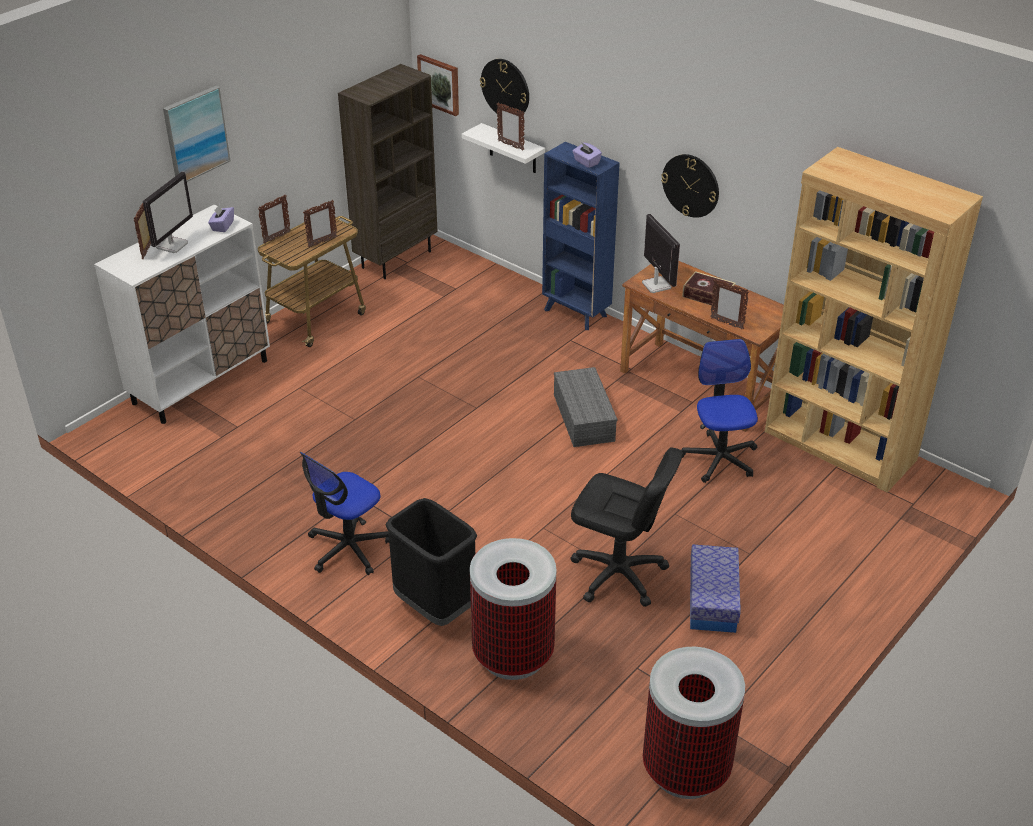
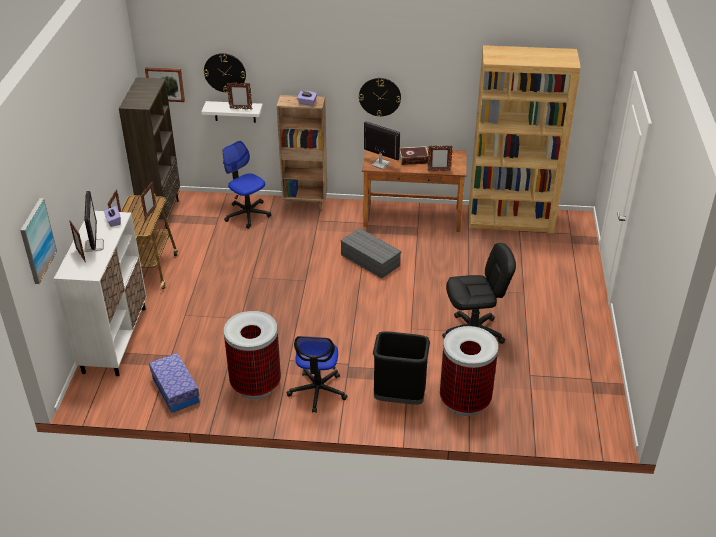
camera: 35 degrees left, 0 degrees up
picture [163,86,230,182] -> picture moved to [20,198,57,284]
blue bookcase [542,142,620,330] -> brown bookcase [277,95,327,212]
trash can [643,647,745,799] -> trash can moved to [224,311,281,399]
office chair [681,339,758,483] -> office chair moved to [223,141,271,229]
storage box [690,544,741,633] -> storage box moved to [149,353,199,413]

